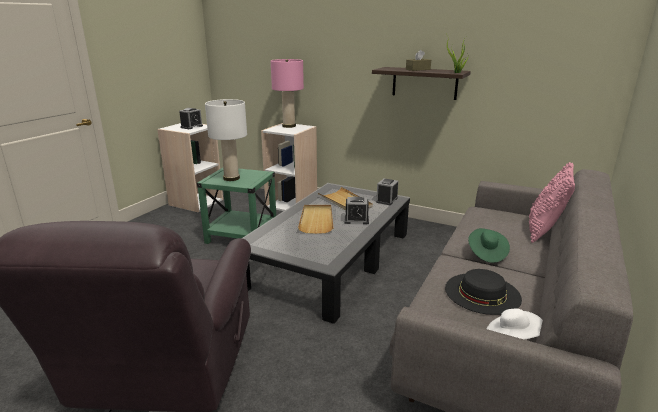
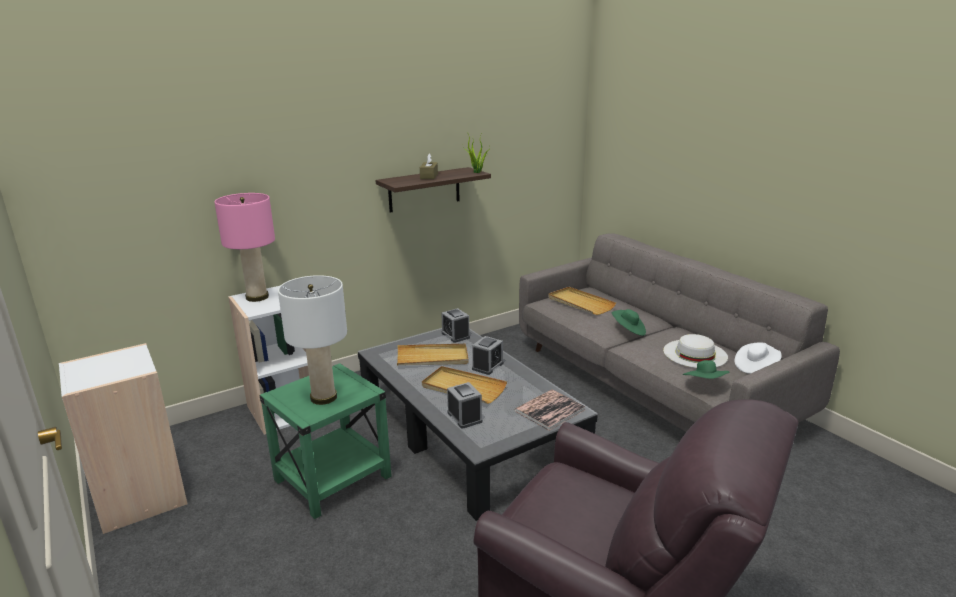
camera: 60 degrees left, 0 degrees up
alarm clock [179,108,203,129] -> alarm clock moved to [447,382,483,428]
black hat [445,269,522,315] -> white hat [663,334,728,368]
pink pillow [529,162,575,243] -> none
none -> book [514,389,586,431]
none -> beige tray [548,287,616,315]
none -> green hat [682,360,729,379]

